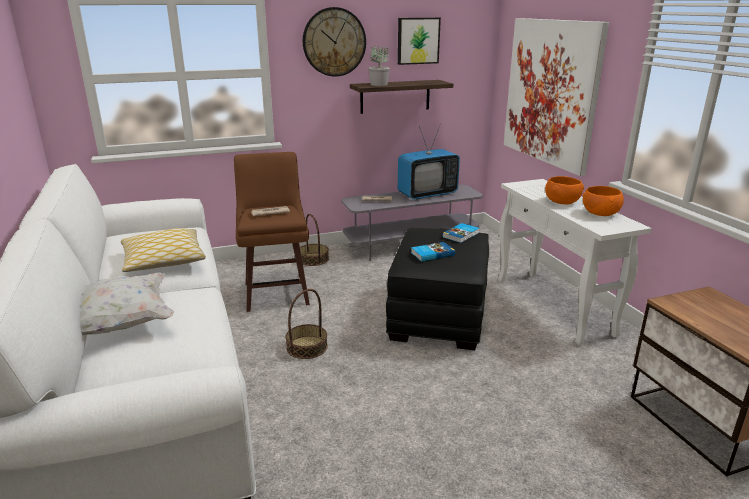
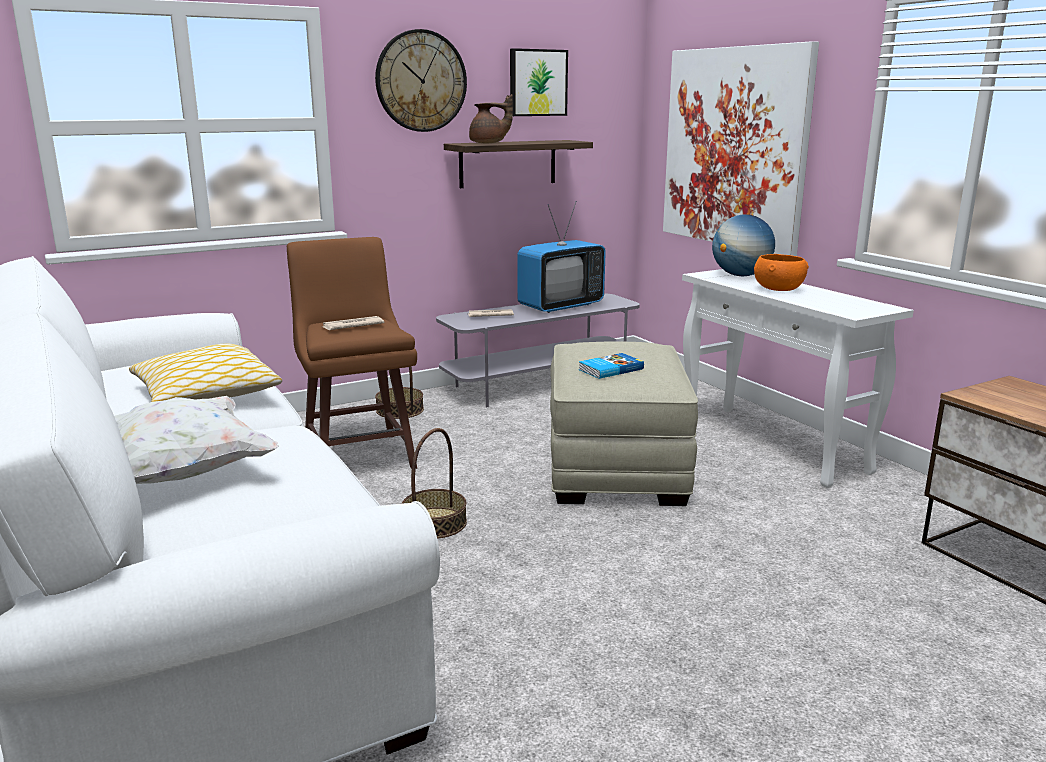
camera: 10 degrees left, 5 degrees down
potted plant [369,46,390,86] -> brown teapot [469,94,513,144]
black ottoman [386,228,489,350] -> beige ottoman [550,341,698,506]
book [442,223,479,243] -> none
orange bowl [583,186,624,216] -> none
none -> globe [712,214,775,276]

